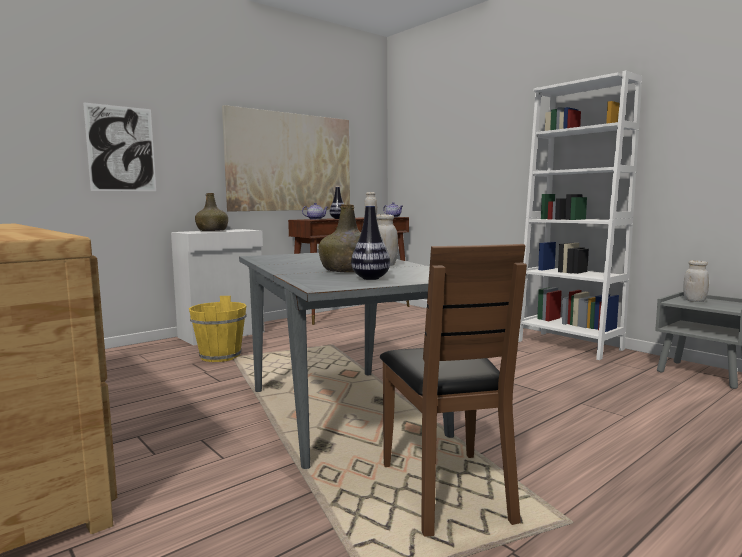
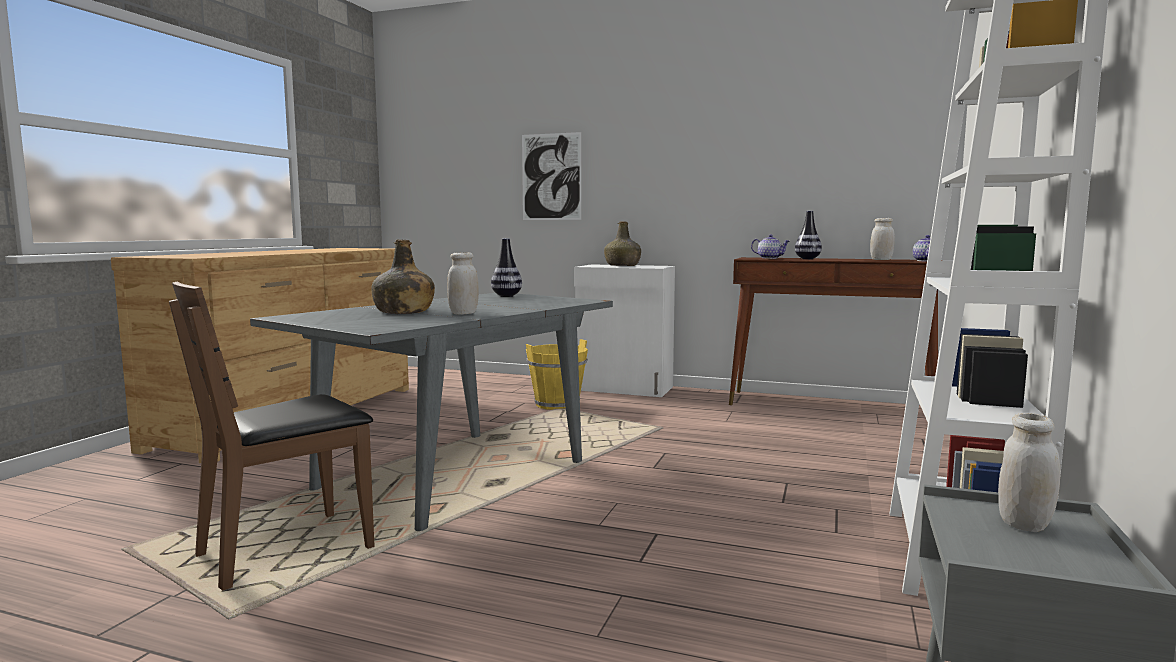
camera: 60 degrees right, 0 degrees up
picture [222,105,350,212] -> none
vase [351,206,390,280] -> vase moved to [491,238,522,297]

